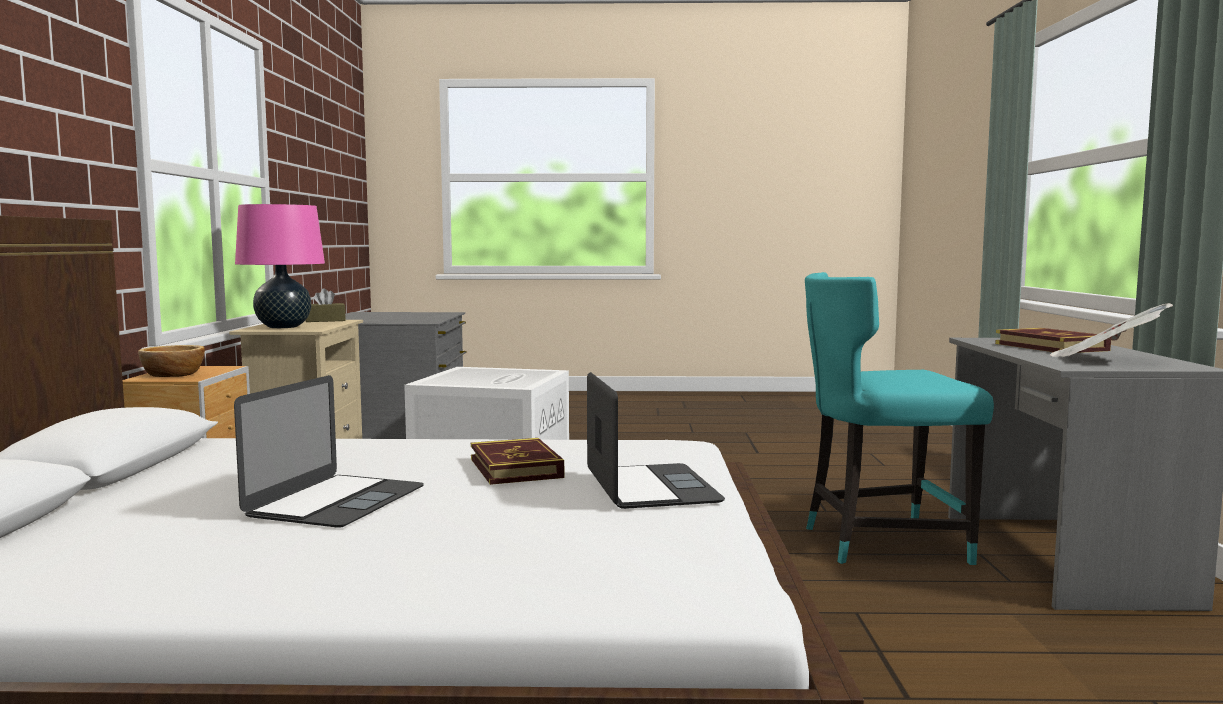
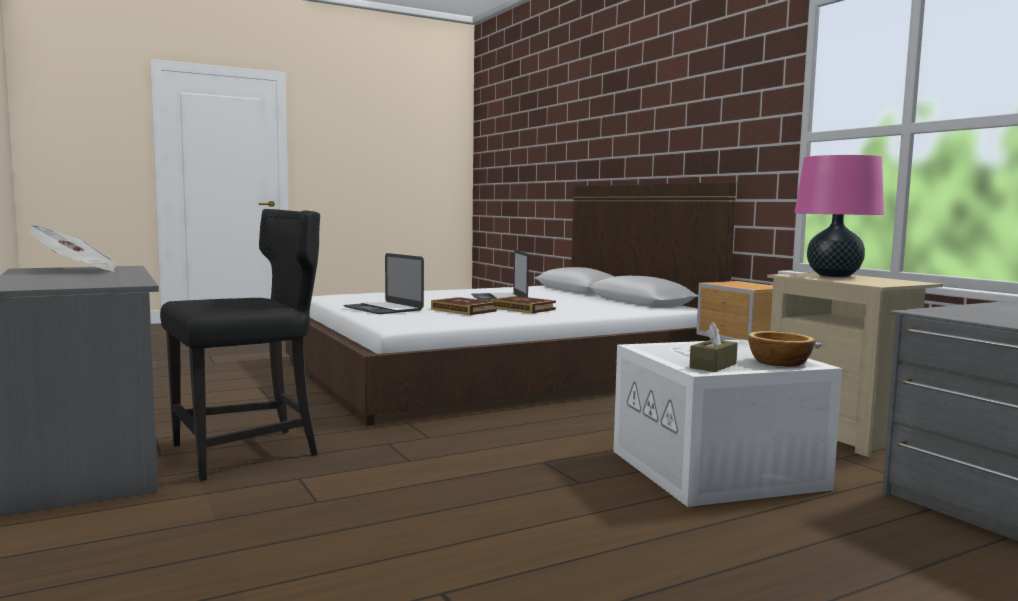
camera: 150 degrees right, 0 degrees up
bowl [138,345,205,377] -> bowl moved to [748,331,814,367]
brown tissue box [305,288,346,322] -> brown tissue box moved to [690,322,738,372]
turquoise chair [805,272,994,565] -> black chair [160,209,320,481]
book [995,328,1111,353] -> book moved to [491,296,556,313]

